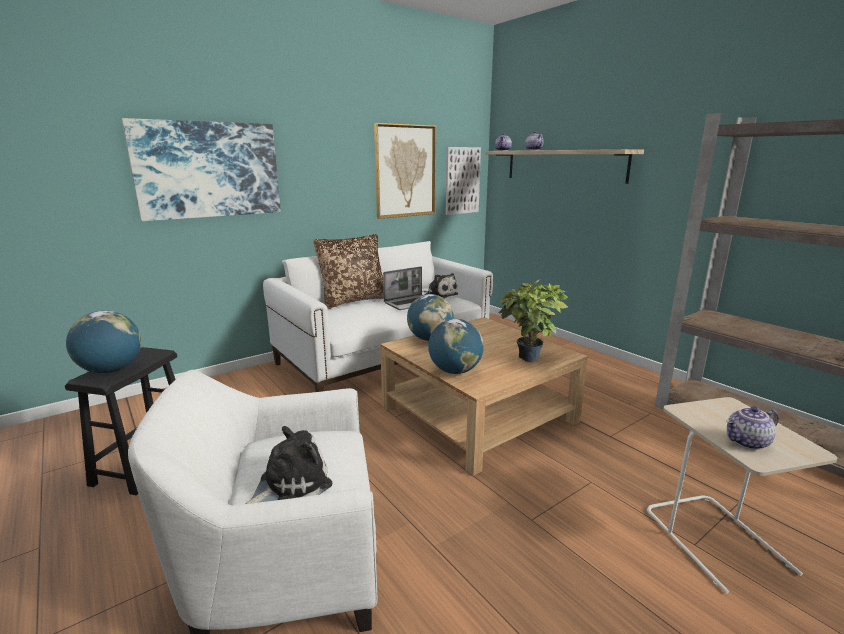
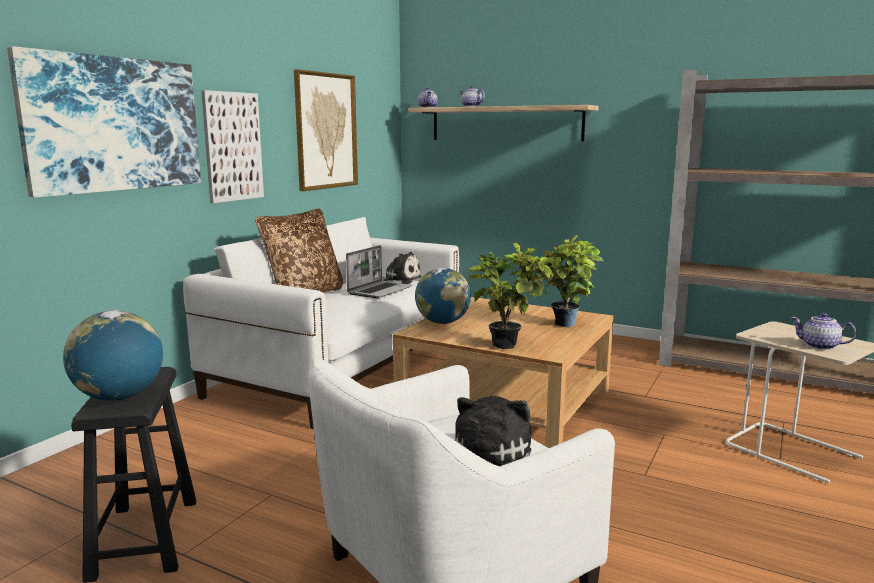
camera: 25 degrees left, 5 degrees down
globe [428,319,484,374] -> potted plant [468,242,553,349]
picture [446,147,481,215] -> picture moved to [201,90,264,203]
teapot [726,406,779,450] -> teapot turned 75 degrees clockwise [791,313,857,350]

